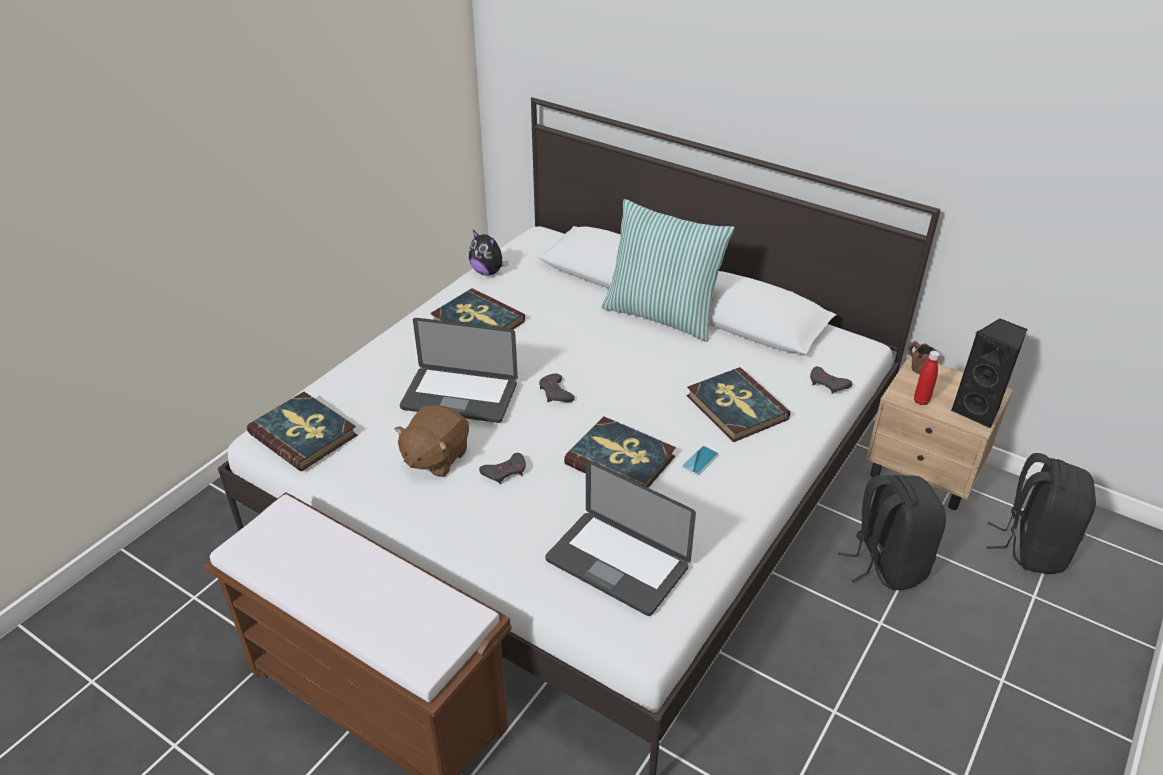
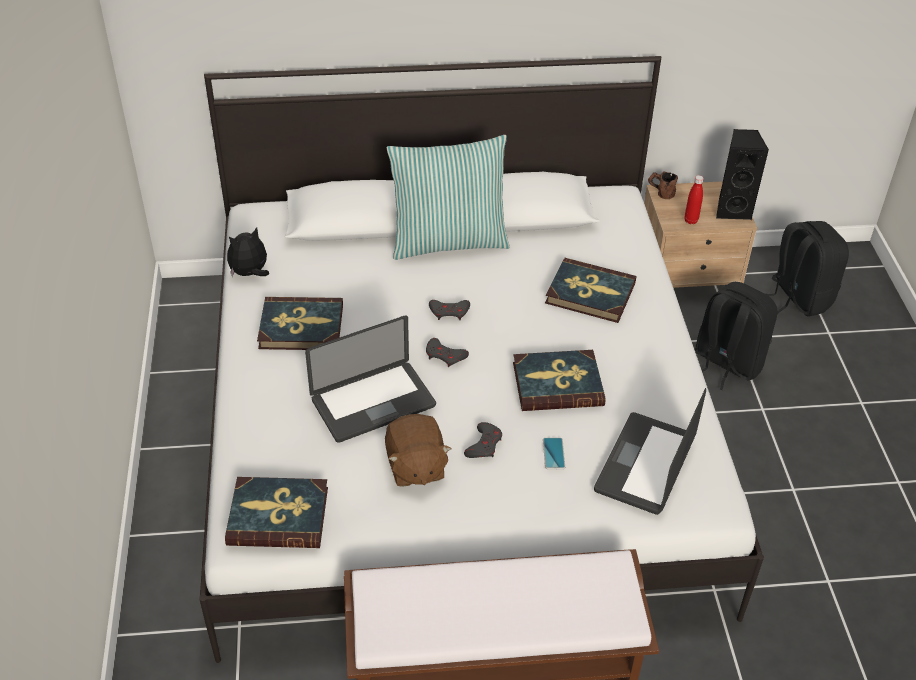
camera: 40 degrees left, 5 degrees up
plush toy [469,230,509,276] -> plush toy turned 150 degrees clockwise [227,227,269,277]
laptop [545,460,696,616] -> laptop turned 120 degrees clockwise [594,388,706,515]
phone [682,446,719,475] -> phone moved to [543,438,565,469]
grey game controller [810,367,853,394] -> grey game controller moved to [429,300,470,320]

